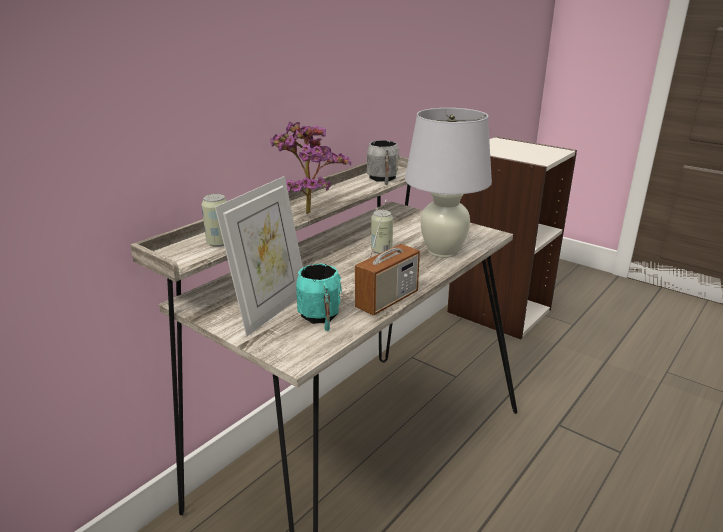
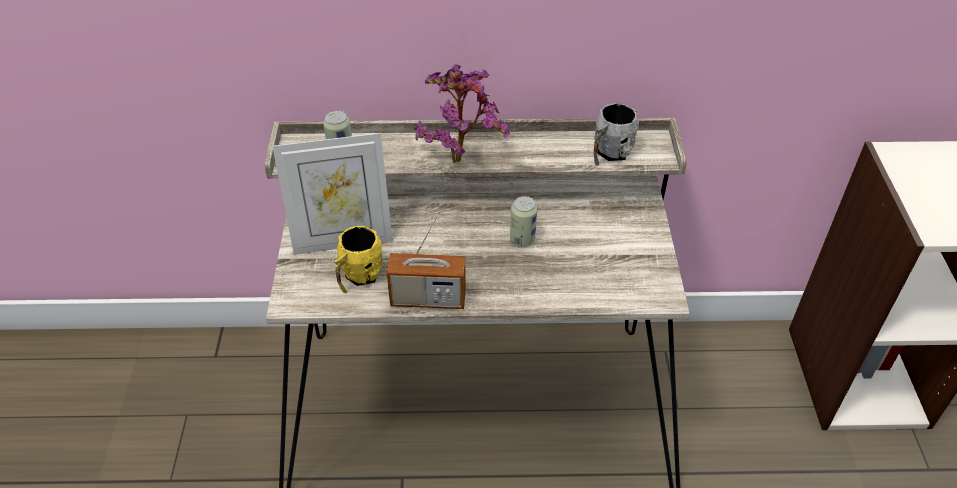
camera: 50 degrees right, 20 degrees up
turquoise mug [296,263,342,331] -> yellow mug [334,226,382,293]
white table lamp [405,108,492,258] -> none

